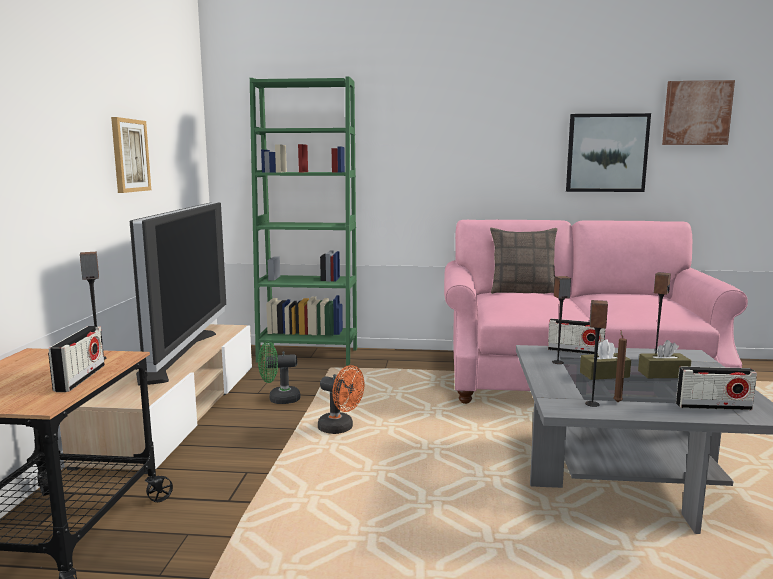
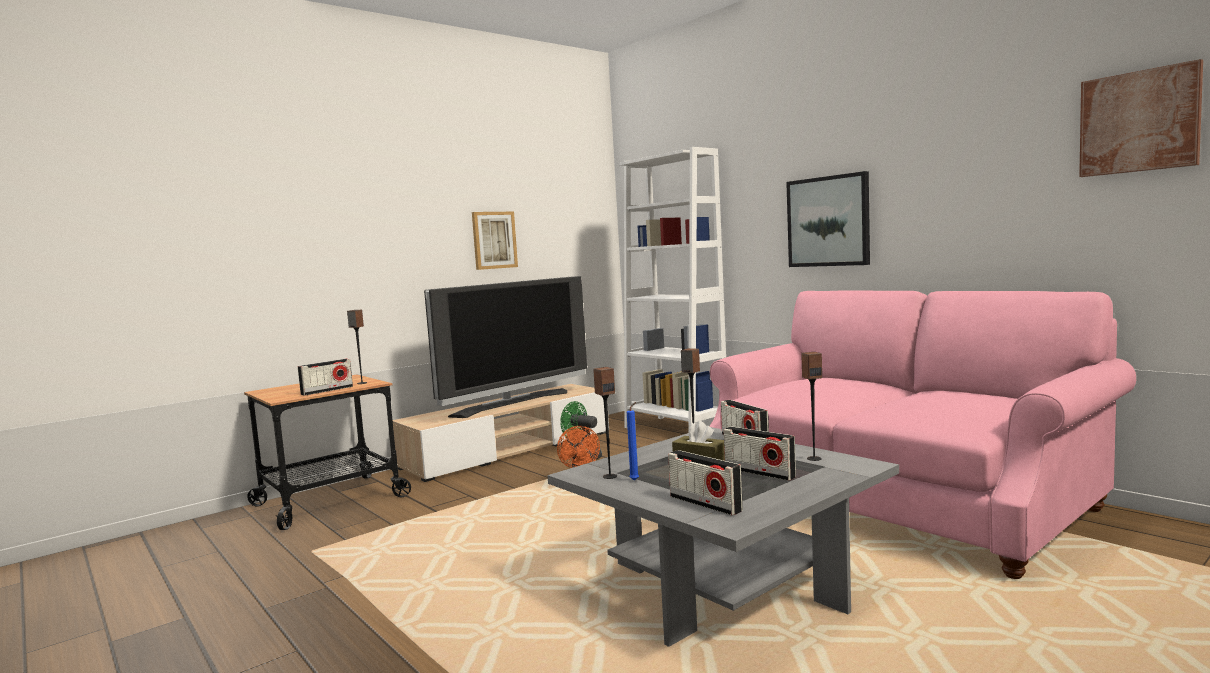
camera: 45 degrees right, 5 degrees down
green bookcase [250,76,357,365] -> white bookcase [619,147,726,432]
pillow [490,228,557,294] -> none
picture [566,113,651,192] -> picture moved to [786,171,870,267]
brown candle [613,330,627,402] -> blue candle [627,402,639,481]
brown tissue box [638,340,691,378] -> radio [724,427,796,481]

